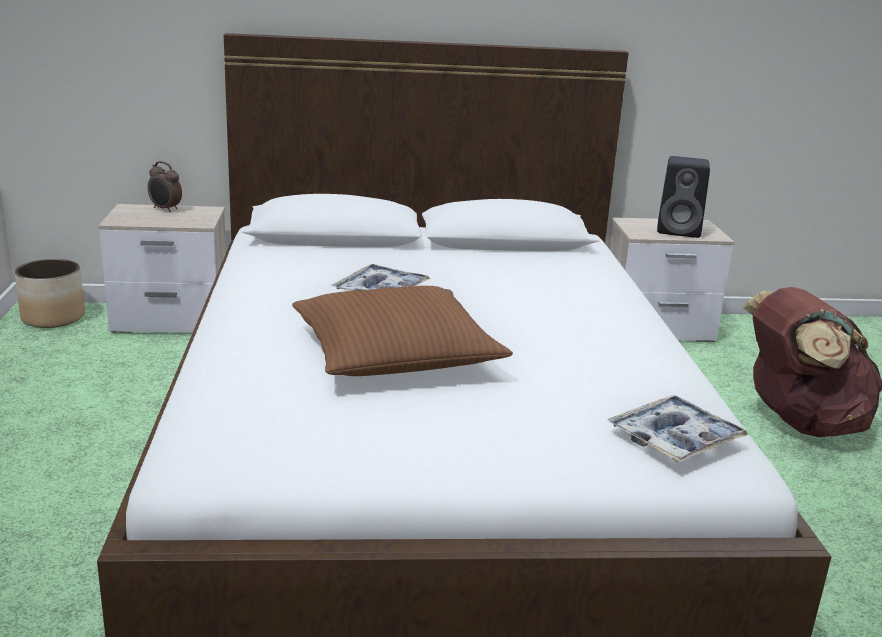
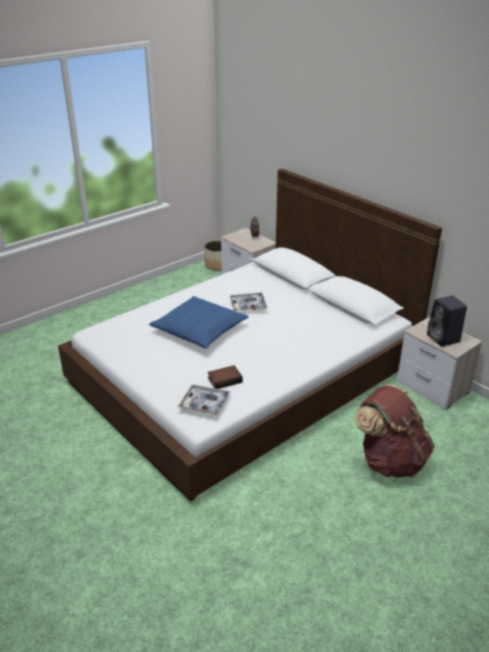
camera: 55 degrees right, 10 degrees up
brown pillow [292,286,513,376] -> blue pillow [149,296,249,348]
none -> book [207,365,243,389]

